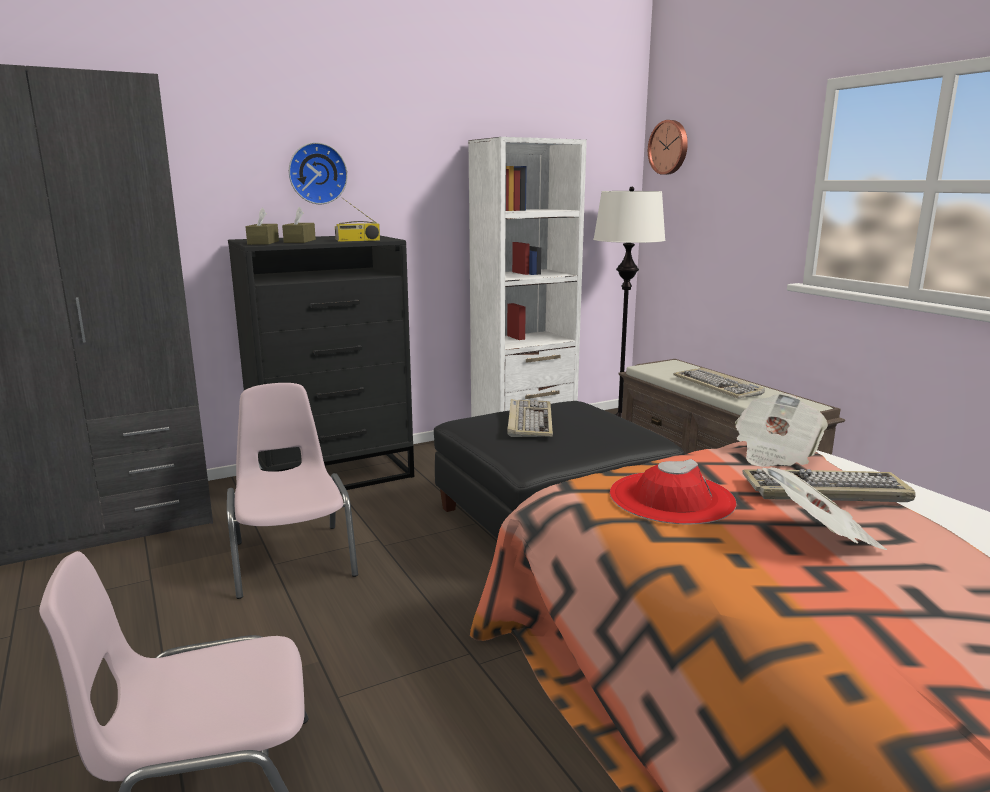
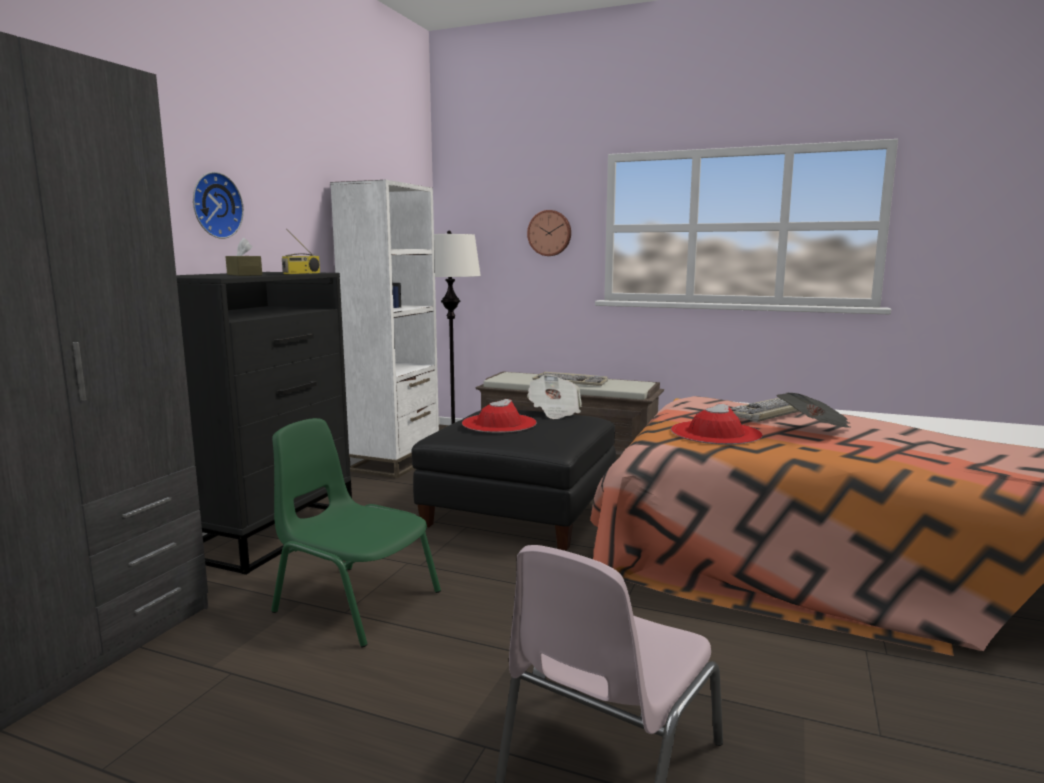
camera: 40 degrees left, 5 degrees down
pink chair [227,383,358,599] -> green chair [271,418,441,647]
brown tissue box [246,208,279,245] -> none
keyboard [507,399,553,437] -> red hat [462,399,537,433]
wall clock [648,120,688,175] -> wall clock moved to [527,210,571,256]
newspaper [735,393,828,467] -> newspaper moved to [527,375,582,419]

